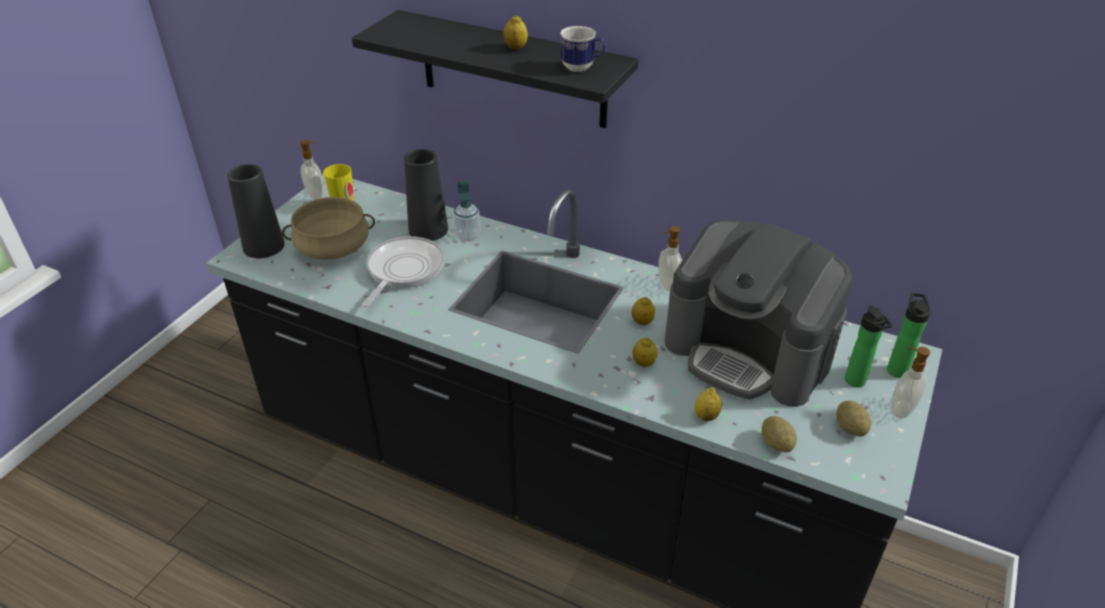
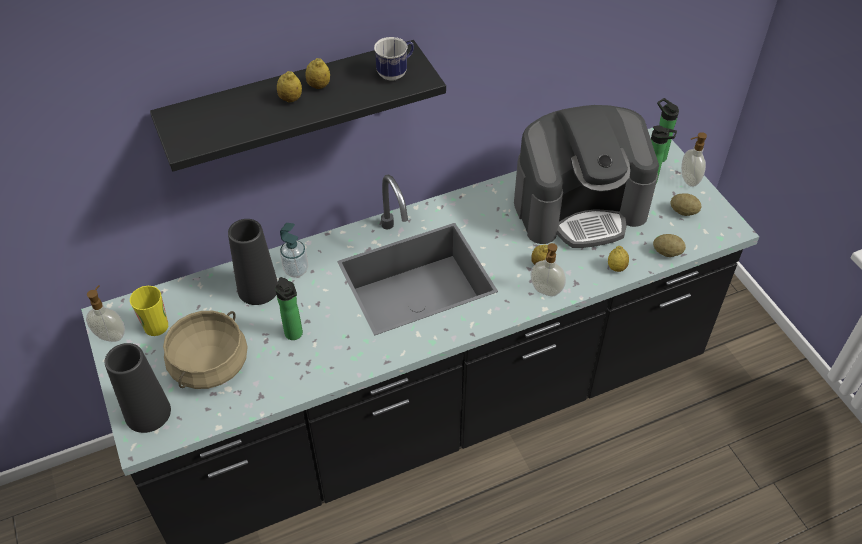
camera: 50 degrees left, 10 degrees up
frying pan [362,236,444,307] -> bottle [275,277,303,340]
lemon [632,297,655,325] -> lemon moved to [277,71,302,102]
soap dispenser [658,226,682,292] -> soap dispenser moved to [530,243,566,296]

